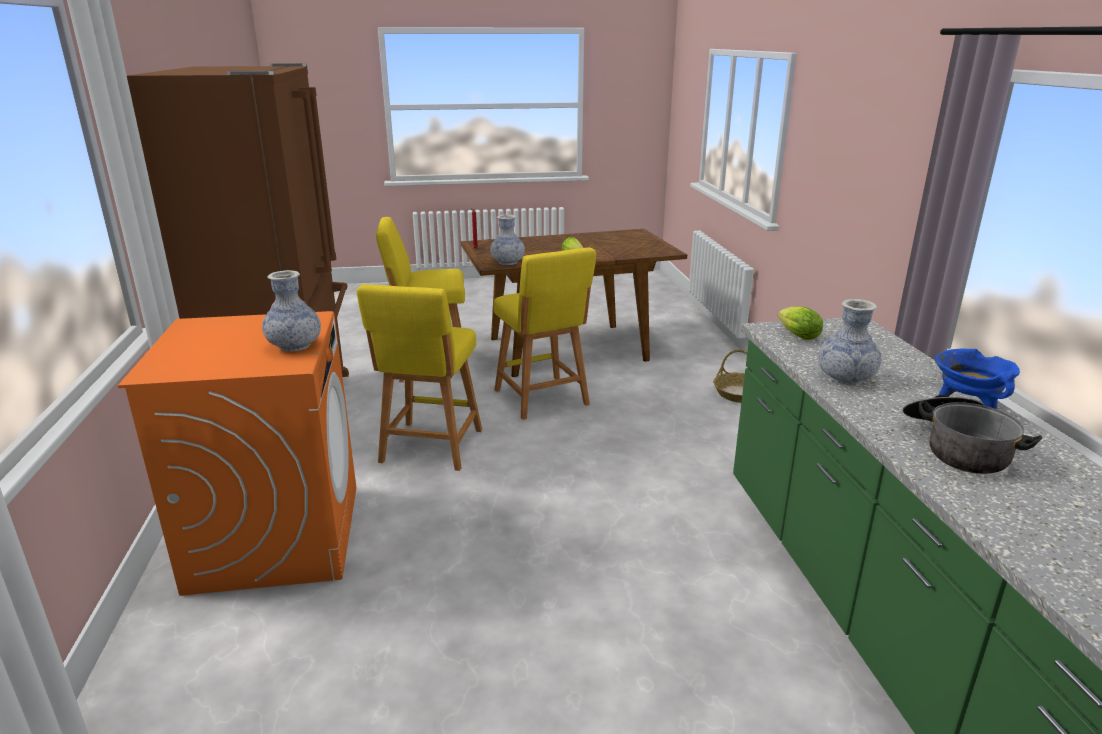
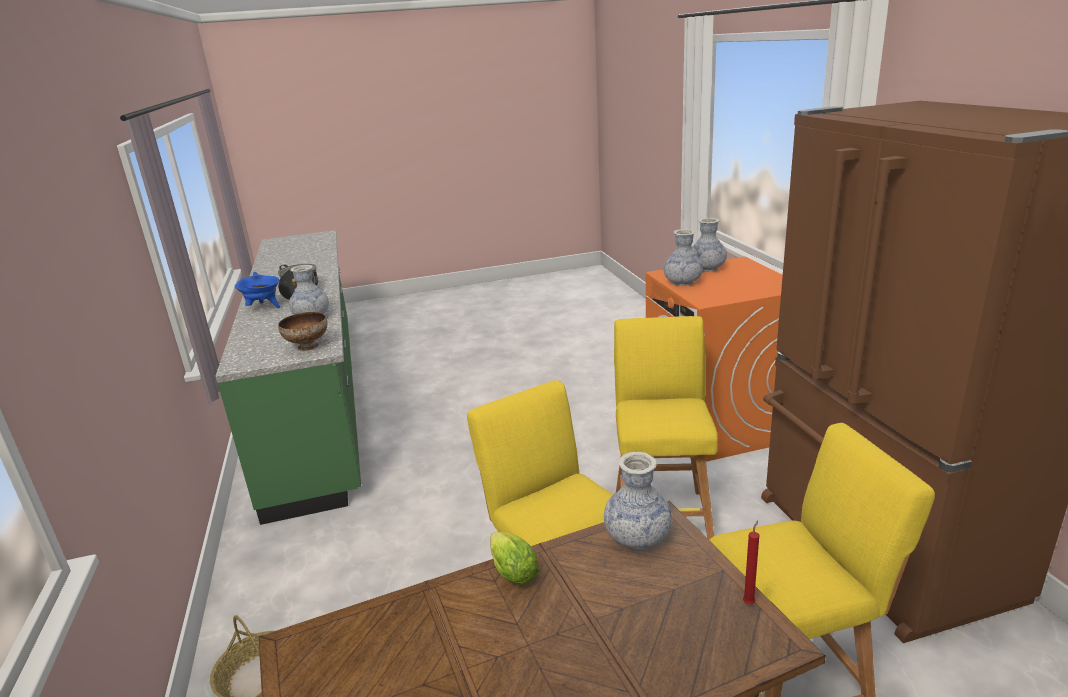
camera: 175 degrees right, 0 degrees up
lettuce [777,306,823,340] -> bowl [278,312,327,351]
none -> vase [692,218,727,272]

